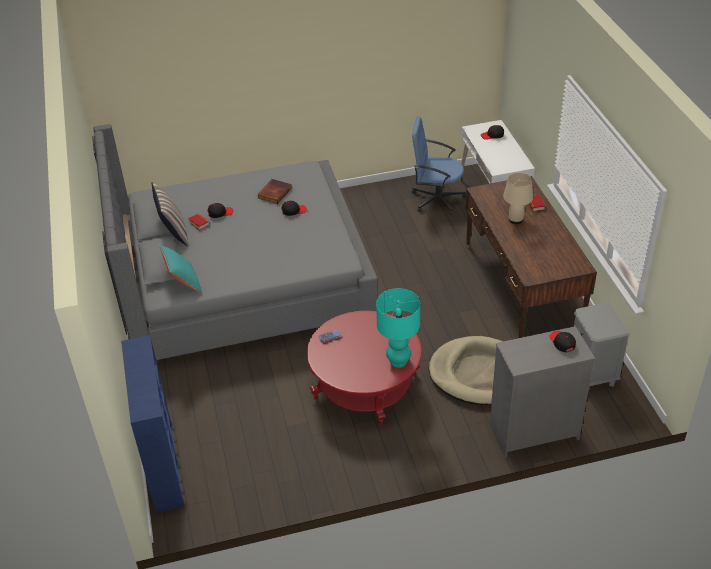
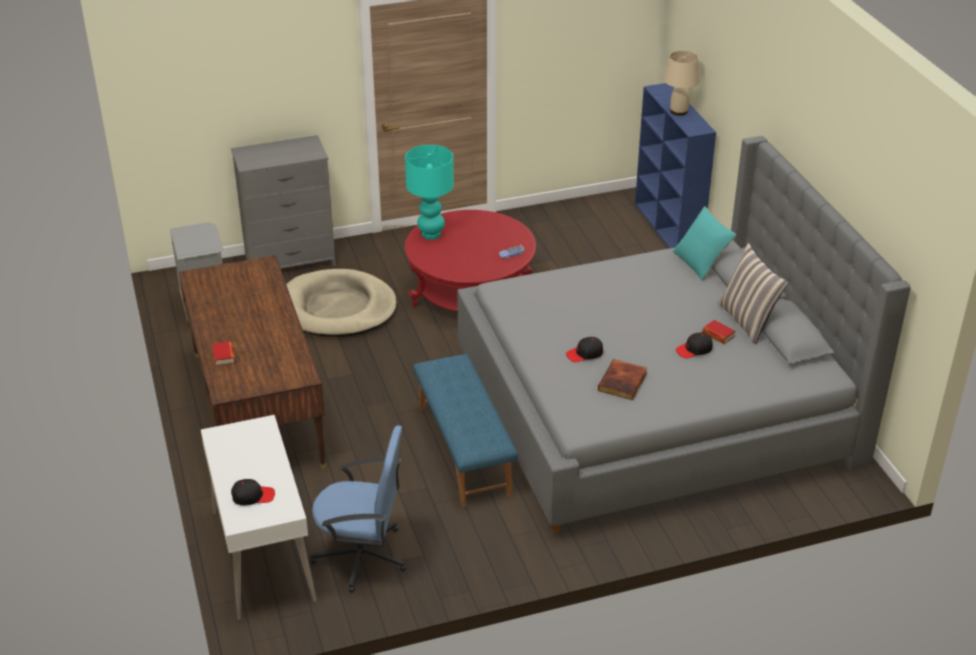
camera: 175 degrees right, 5 degrees down
beige table lamp [503,173,533,224] -> beige table lamp moved to [664,50,700,116]
black cap [550,331,576,352] -> none
none -> blue bench [413,354,518,507]

